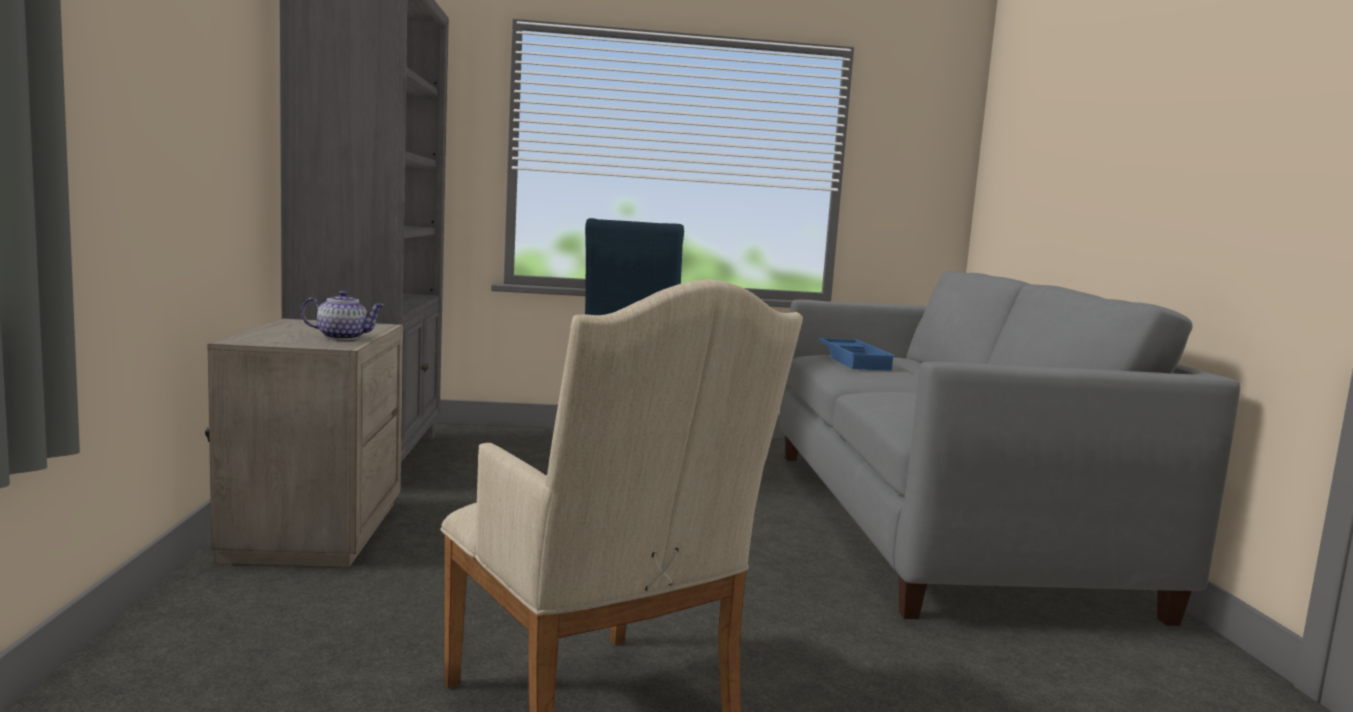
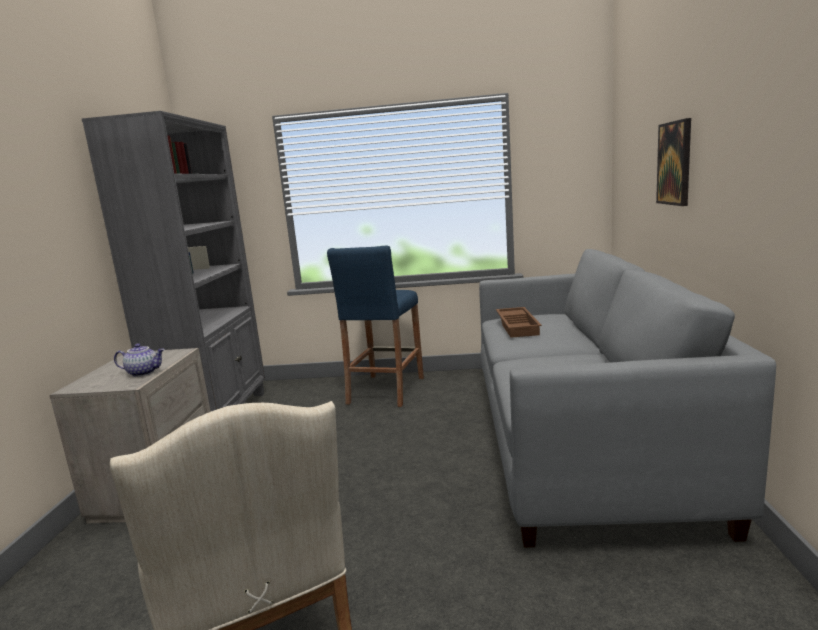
camera: 10 degrees right, 5 degrees up
blue tray [818,338,896,371] -> brown tray [496,307,542,338]
none -> picture [656,118,691,206]

